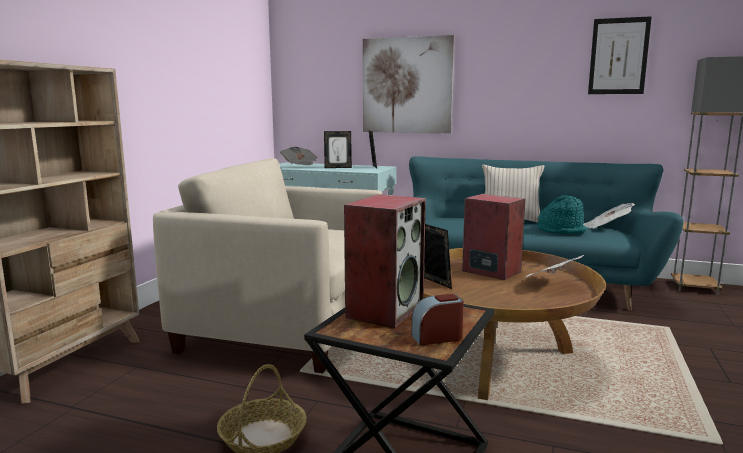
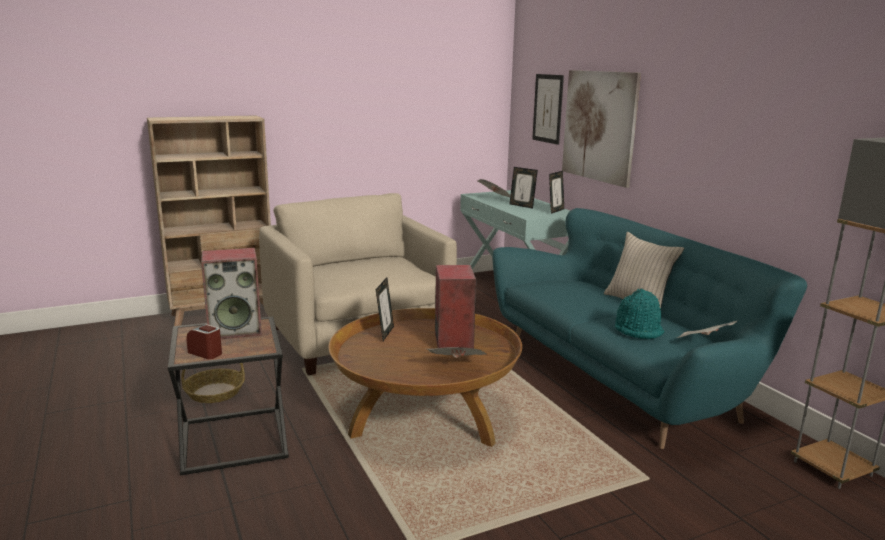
camera: 45 degrees right, 5 degrees up
picture [588,16,652,94] -> picture moved to [532,74,564,145]

